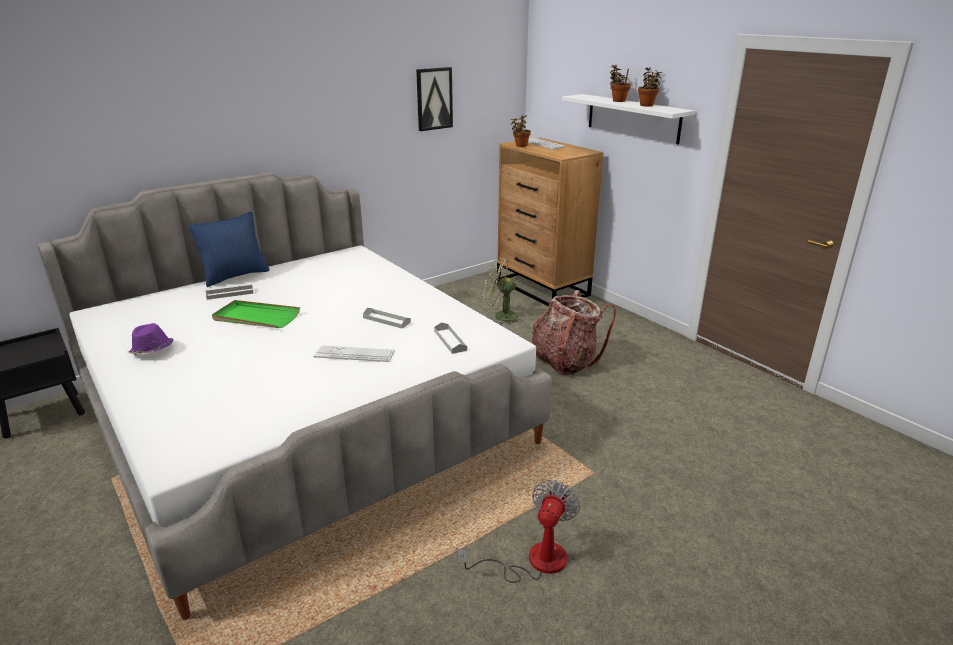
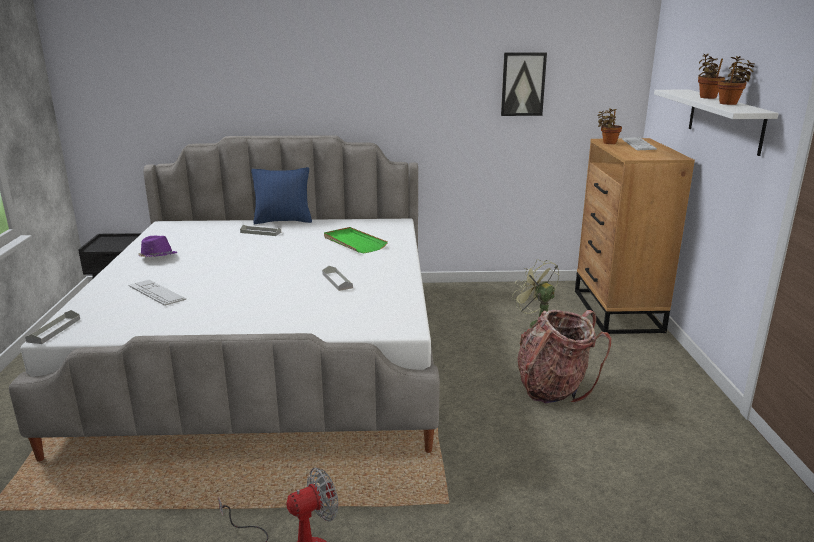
camera: 35 degrees right, 5 degrees down
green tray [212,300,300,328] -> green tray moved to [324,227,388,253]
keyboard [313,345,395,362] -> keyboard moved to [129,280,186,306]
grey tray [434,322,467,354] -> grey tray moved to [25,310,80,344]

